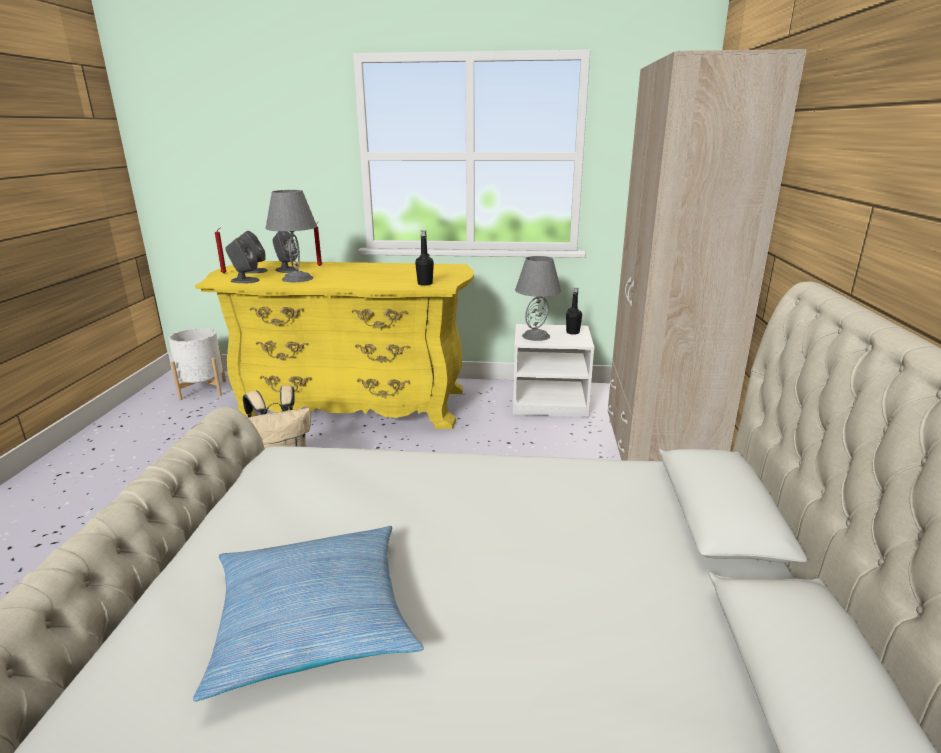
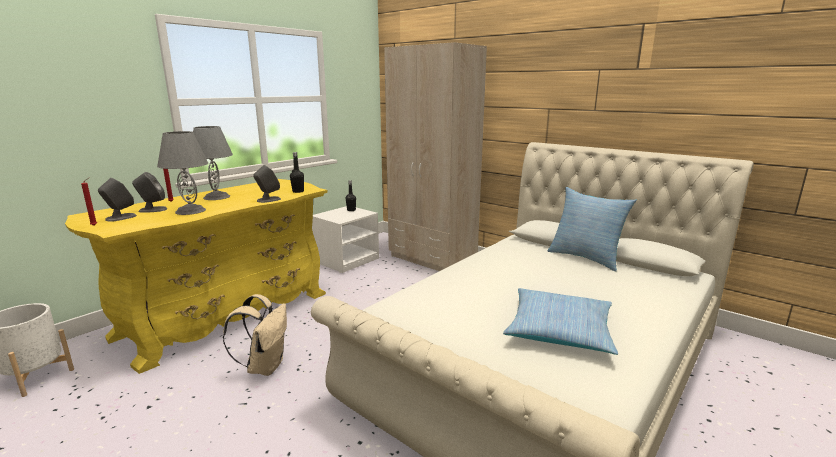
camera: 55 degrees left, 5 degrees down
grey speaker [225,238,259,283] -> grey speaker moved to [253,165,281,203]
grey table lamp [515,256,561,341] -> grey table lamp moved to [193,126,233,200]
none -> pillow [548,187,637,271]

